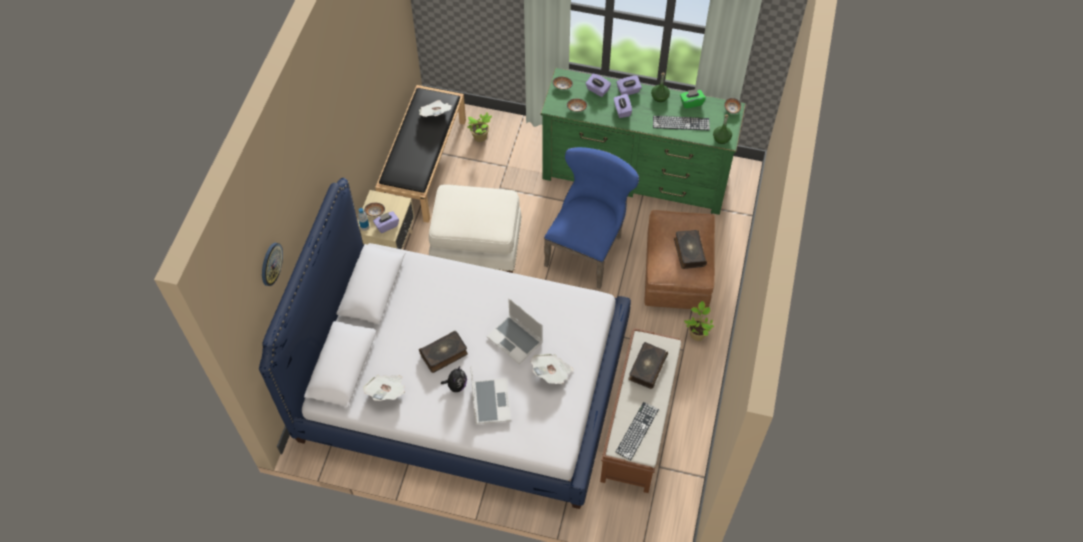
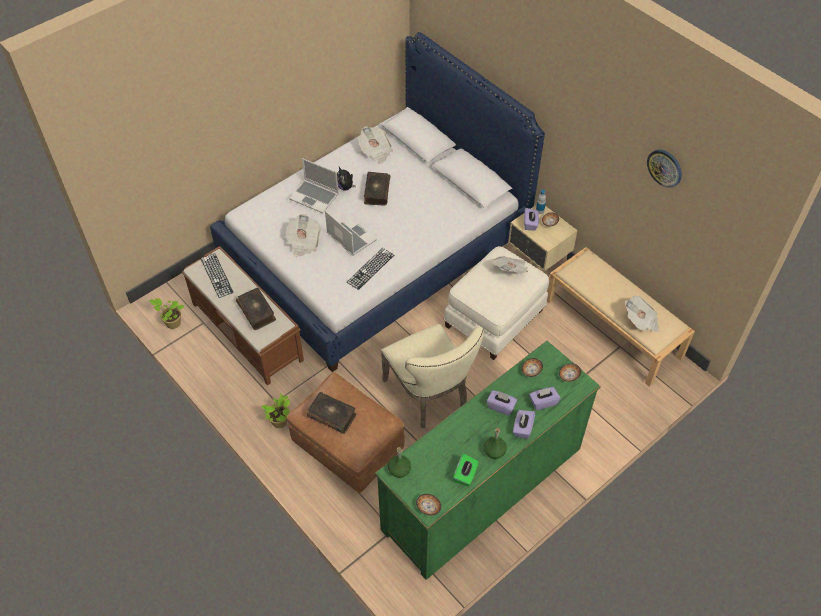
camera: 125 degrees right, 5 degrees down
wall clock [262,243,283,286] -> wall clock moved to [647,150,682,188]
black bench [375,85,466,223] -> beige bench [547,247,695,387]
potted plant [467,112,492,142] -> potted plant moved to [149,298,184,329]
laptop [486,298,542,364] -> laptop turned 60 degrees clockwise [325,210,377,256]
blue chair [544,147,639,289] -> beige chair [381,324,484,428]
keyboard [653,116,710,130] -> keyboard moved to [347,248,394,290]
none -> newspaper [492,256,528,273]

